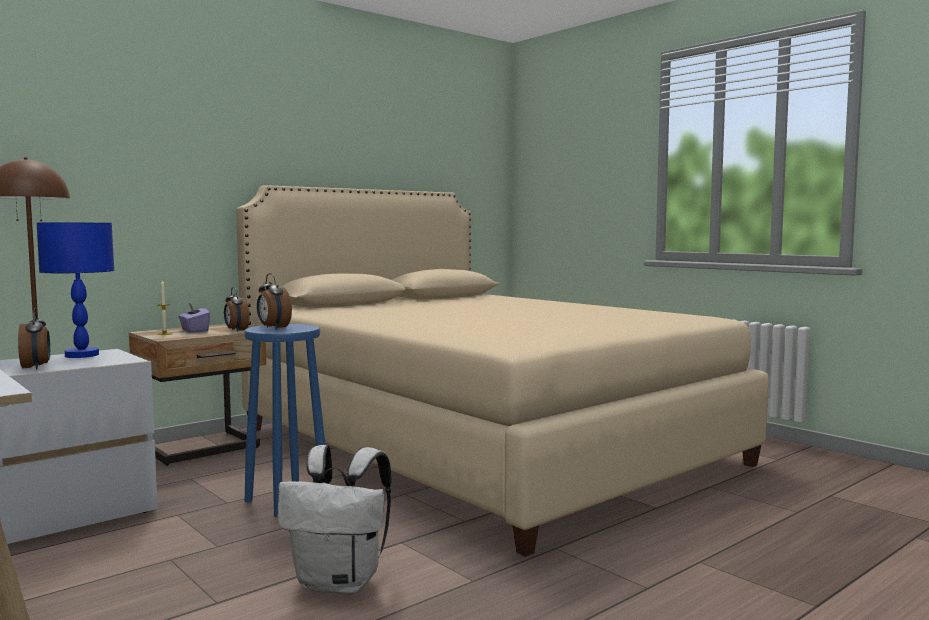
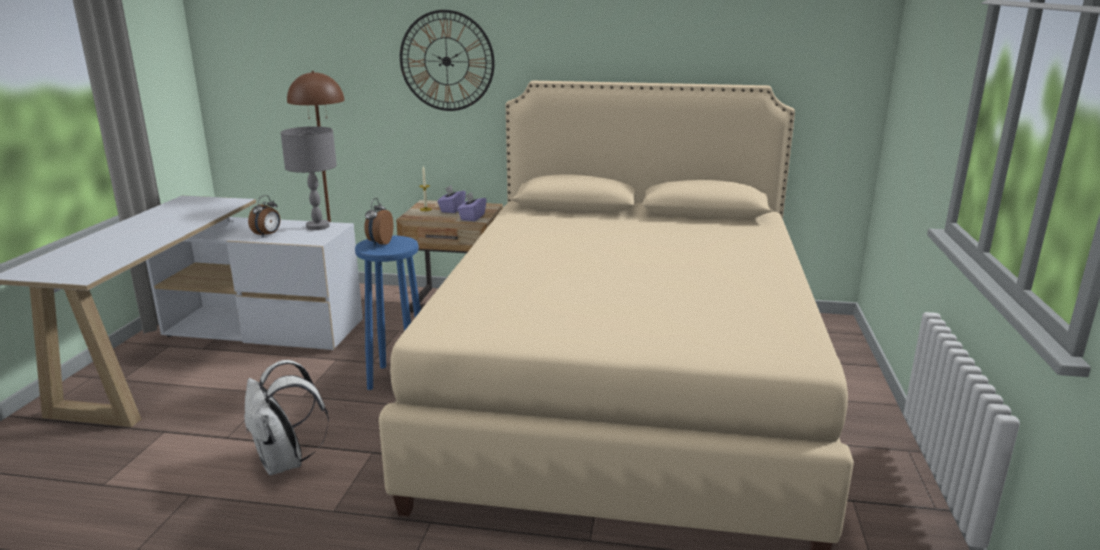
camera: 50 degrees right, 15 degrees up
blue table lamp [37,222,114,358] -> grey table lamp [281,126,337,230]
alarm clock [224,287,249,332] -> purple tissue box [457,192,486,221]
none -> wall clock [400,10,495,111]

